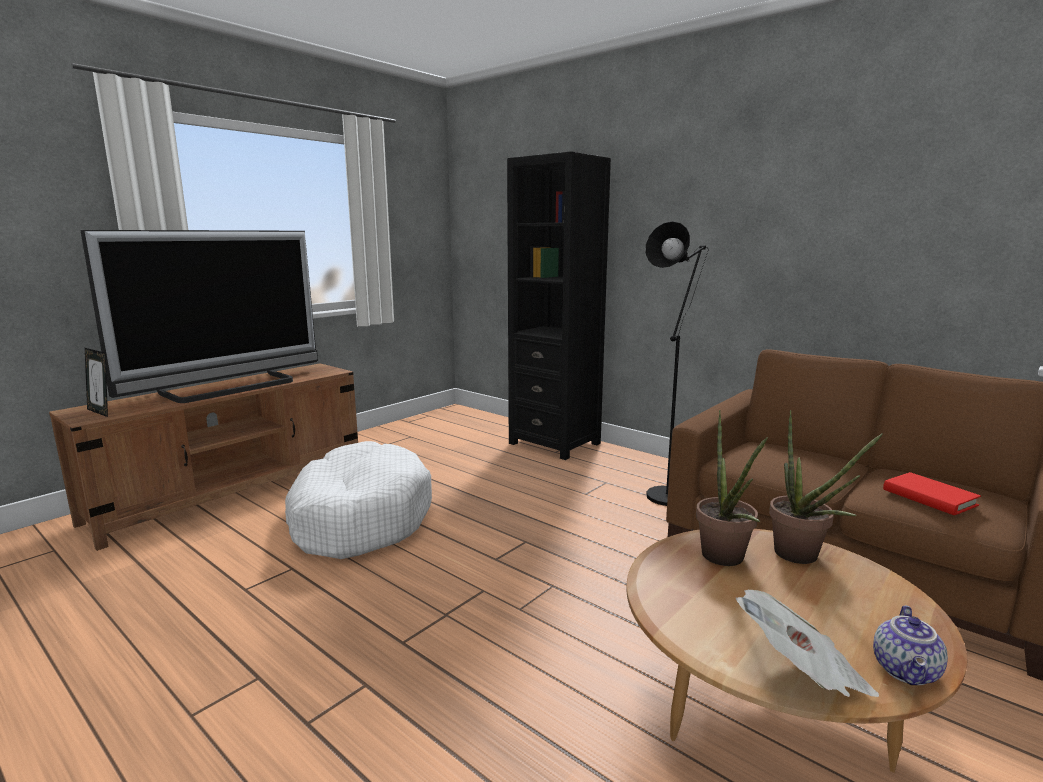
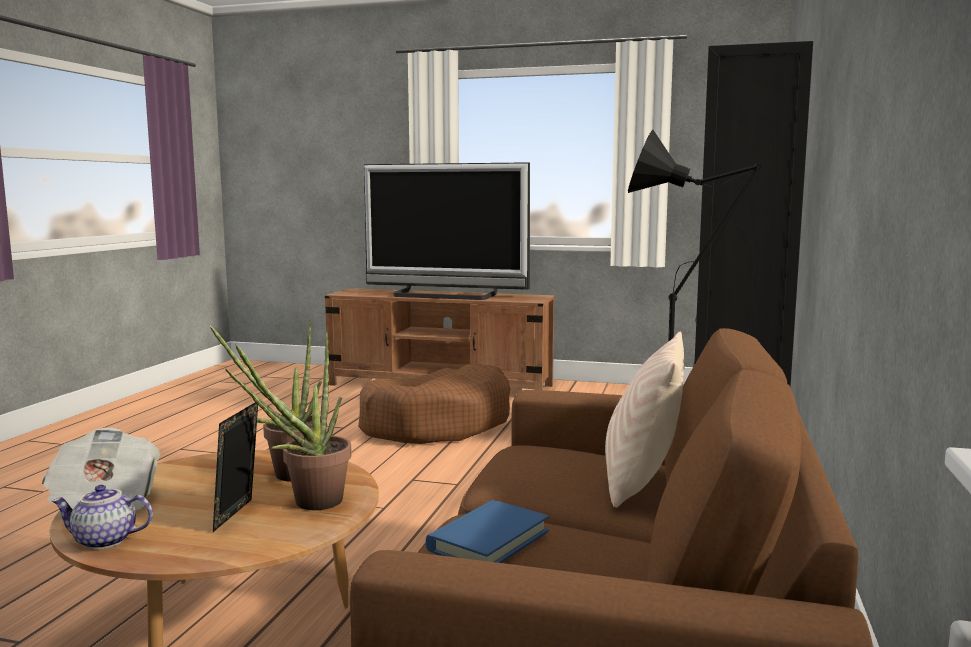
camera: 65 degrees right, 5 degrees down
picture frame [85,348,108,417] -> picture frame moved to [213,403,258,532]
white dog bed [285,441,432,559] -> brown dog bed [358,364,510,444]
red book [883,472,981,515] -> blue book [426,500,549,563]
none -> beige pillow [605,332,685,508]

